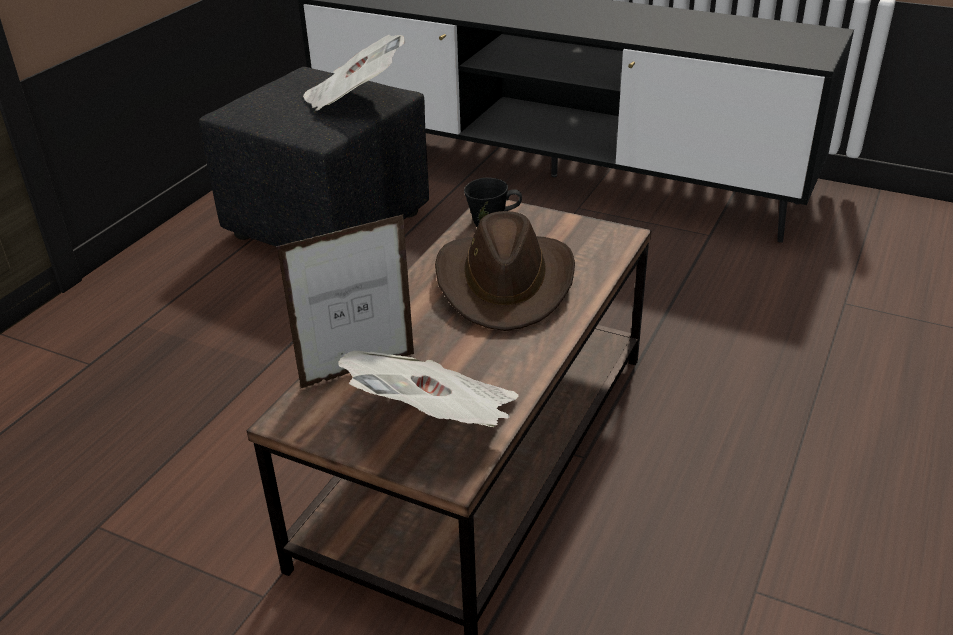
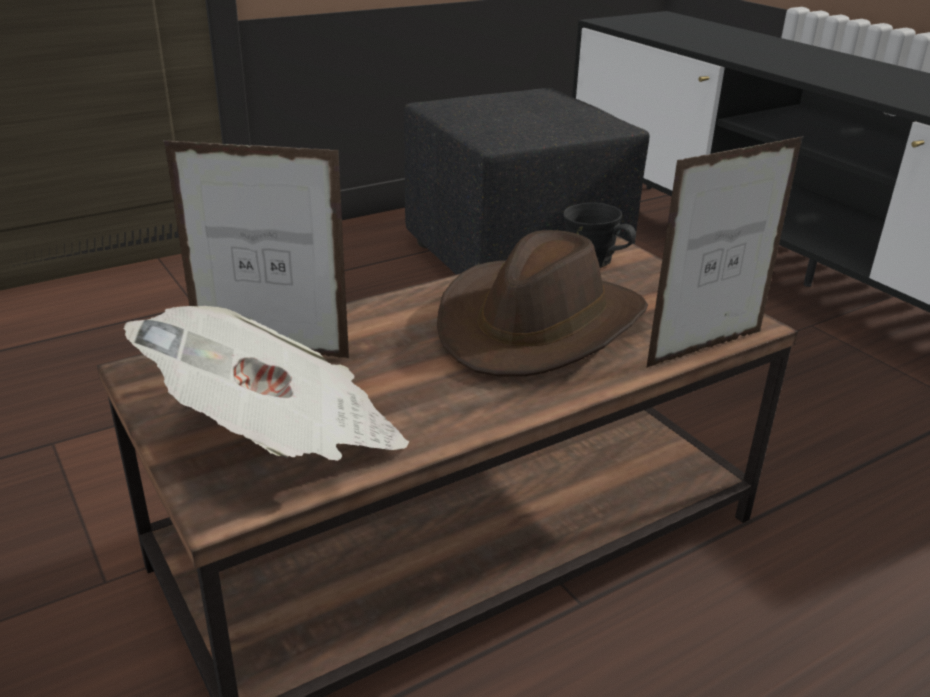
camera: 30 degrees right, 5 degrees down
newspaper [303,35,405,111] -> none
none -> picture frame [646,136,803,368]

